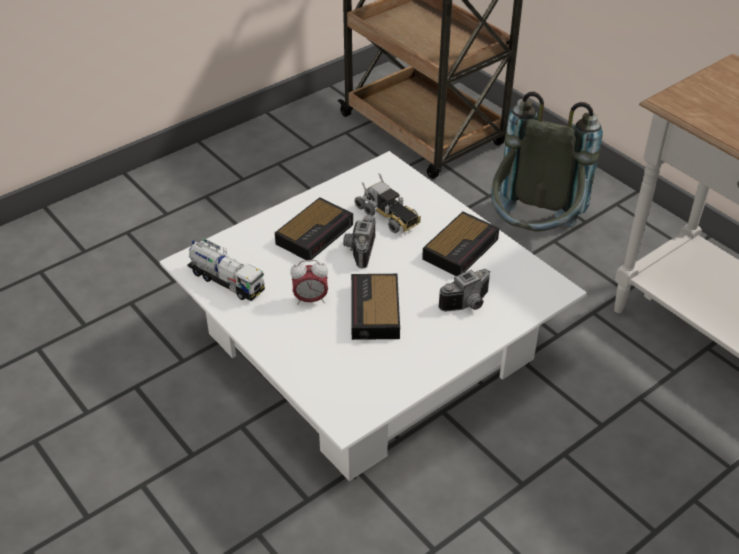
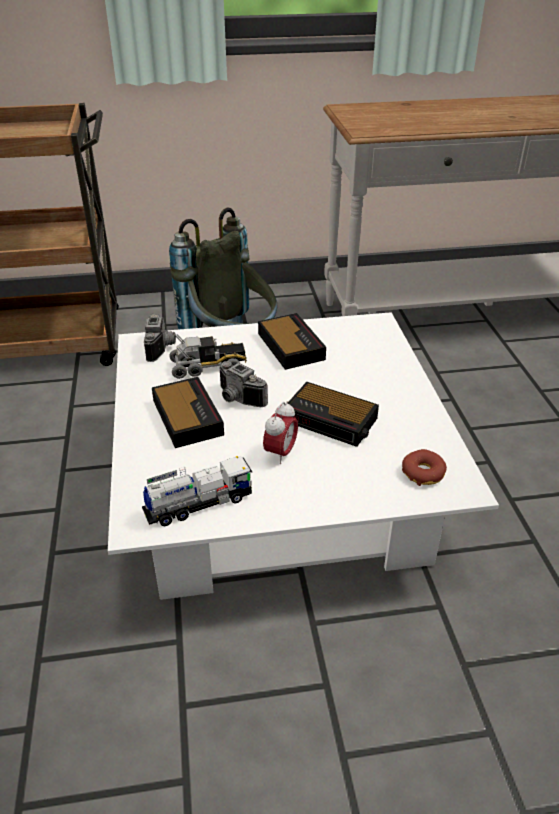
camera: 60 degrees left, 5 degrees down
camera [439,269,490,311] -> camera moved to [144,314,176,362]
none -> donut [402,449,447,486]

